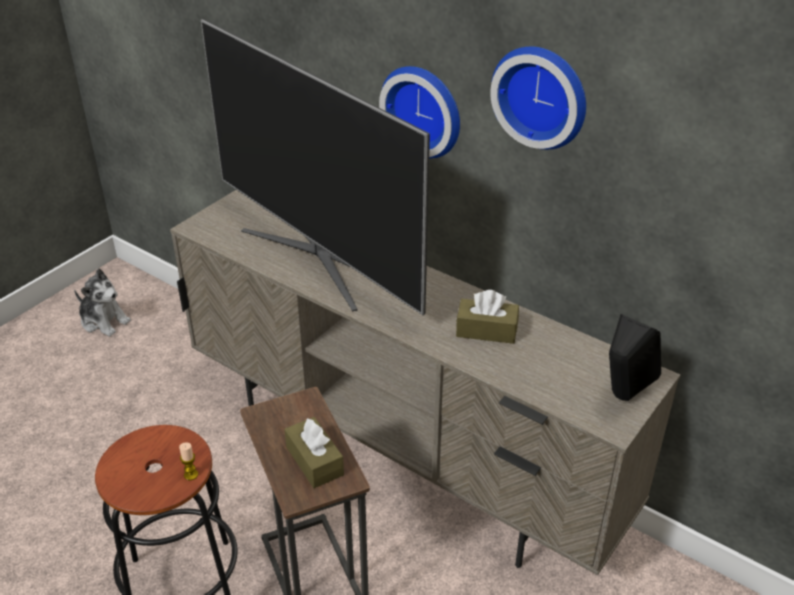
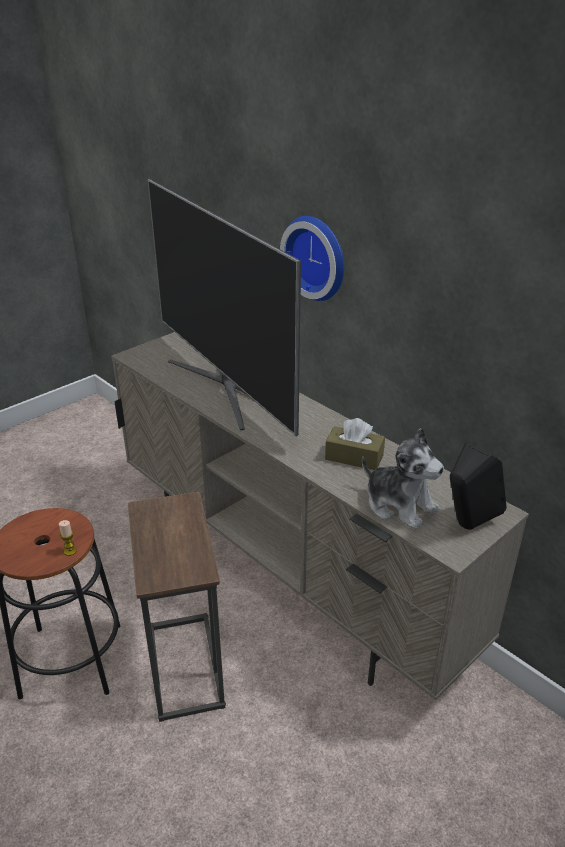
camera: 10 degrees right, 5 degrees down
plush toy [74,268,131,337] -> plush toy moved to [362,428,444,530]
brown tissue box [284,417,344,488] -> none
wall clock [490,47,586,150] -> none

